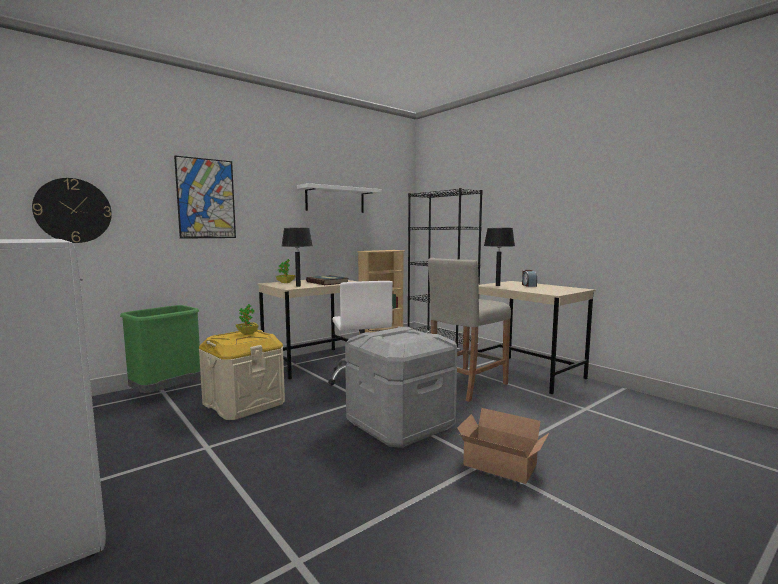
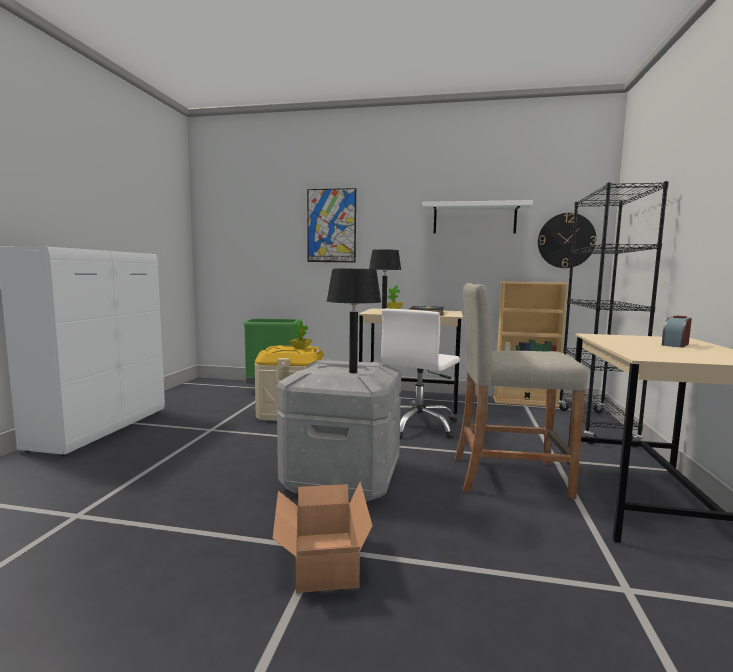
camera: 50 degrees right, 0 degrees up
wall clock [32,178,112,243] -> wall clock moved to [538,213,596,268]
black table lamp [484,228,515,286] -> black table lamp moved to [327,268,381,373]

